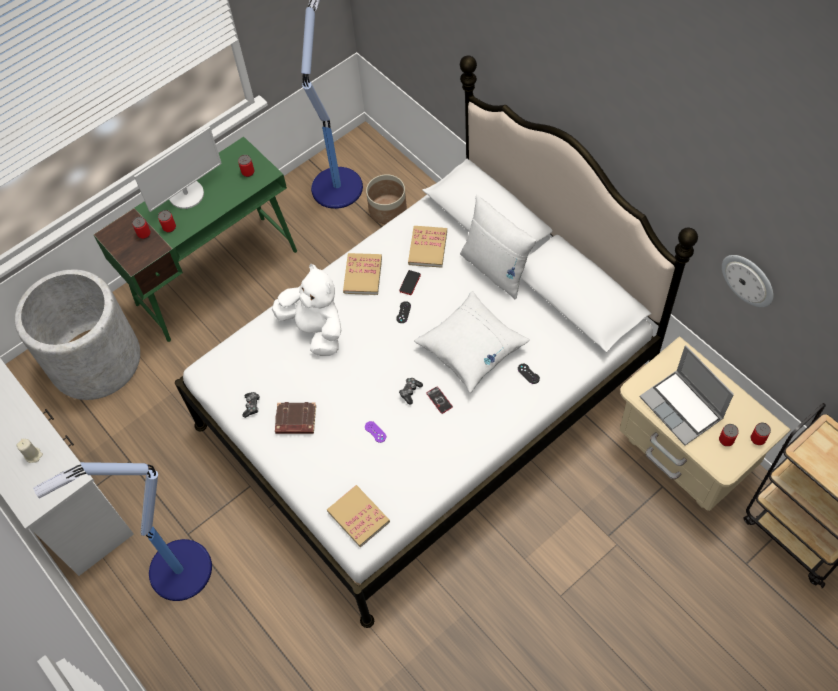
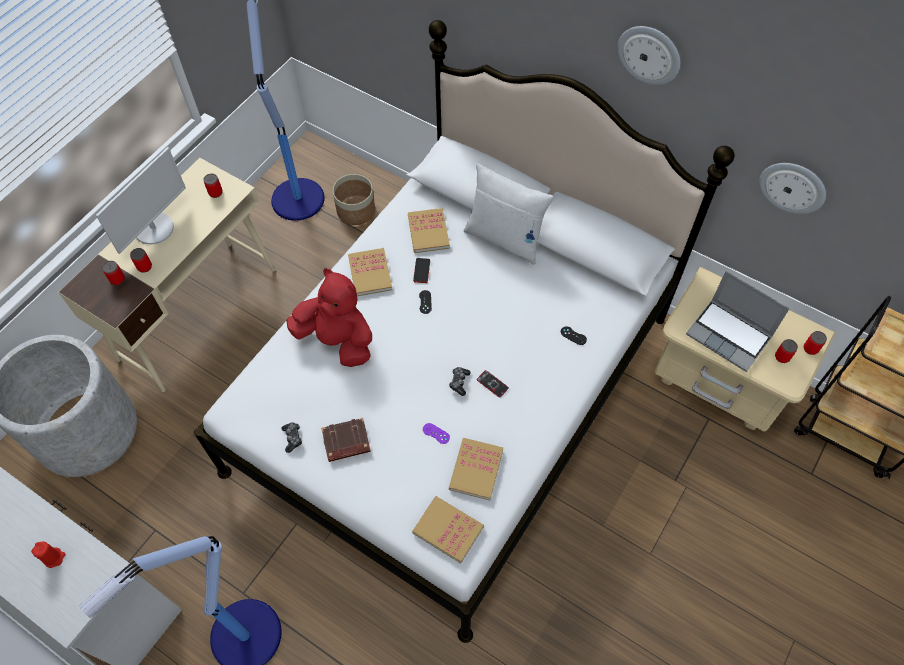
camera: 20 degrees left, 0 degrees up
beige candle [16,439,43,463] -> red candle [31,541,66,568]
green desk [93,137,297,342] -> beige desk [58,158,275,392]
white plush toy [272,263,341,356] -> red plush toy [286,268,372,367]
grey pillow [414,291,530,393] -> none
none -> book [449,438,503,500]
none -> wall clock [617,26,680,85]

